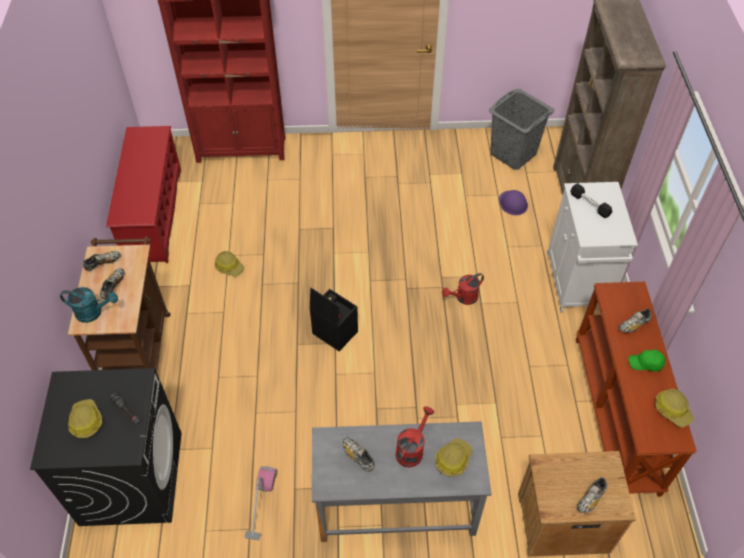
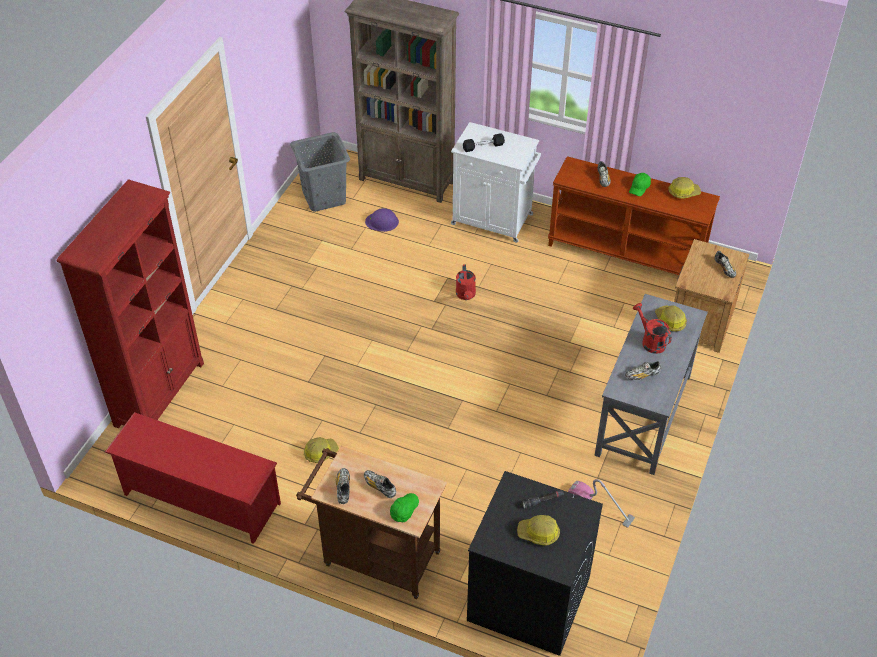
camera: 65 degrees left, 5 degrees down
turquoise watering can [60,287,118,323] -> green cap [390,493,419,522]
black storage box [310,288,358,351] -> none

